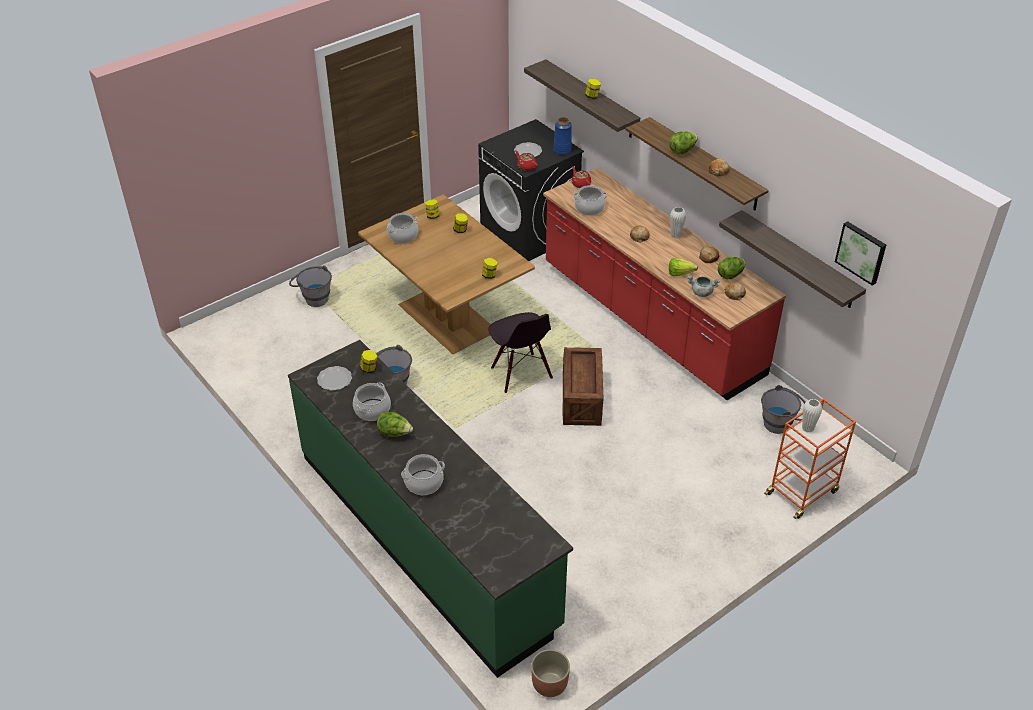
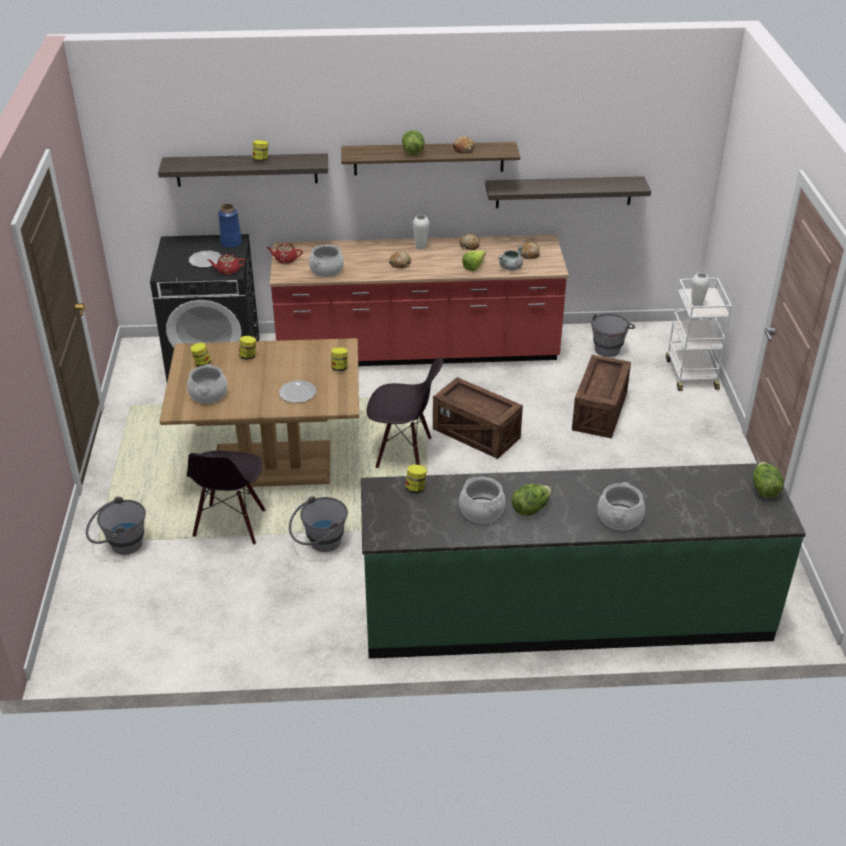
camera: 55 degrees left, 5 degrees down
plate [317,366,352,391] -> plate moved to [279,380,317,403]
planter [531,649,570,697] -> none
lettuce [718,257,746,279] -> lettuce moved to [753,462,784,498]
orange cart [764,398,856,519] -> white cart [666,278,732,391]
picture [835,221,886,286] -> none
none -> black chair [187,451,266,545]
none -> crate [572,355,631,438]

